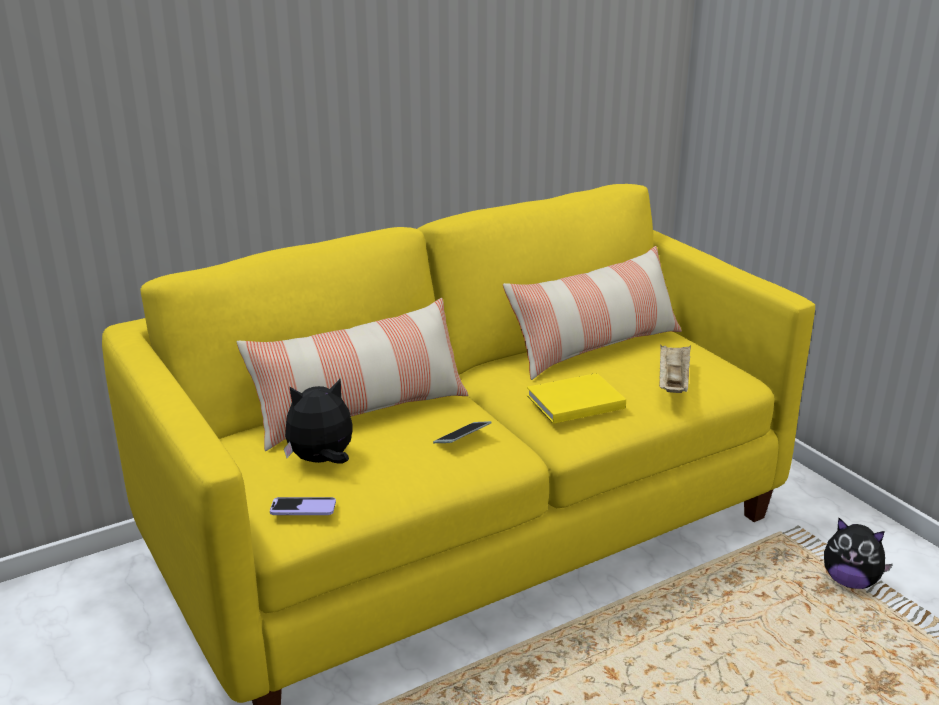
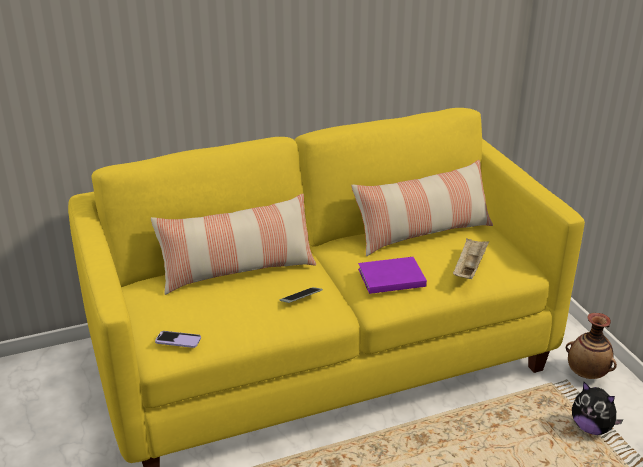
camera: 10 degrees right, 5 degrees up
plush toy [284,379,353,464] -> none
yellow book [527,373,626,424] -> purple book [358,257,427,294]
none -> vase [566,313,617,379]

